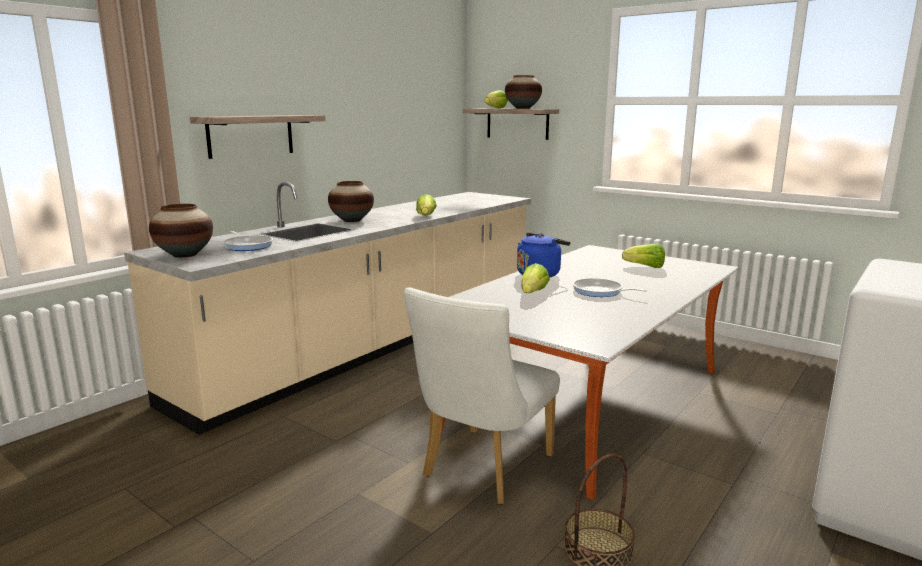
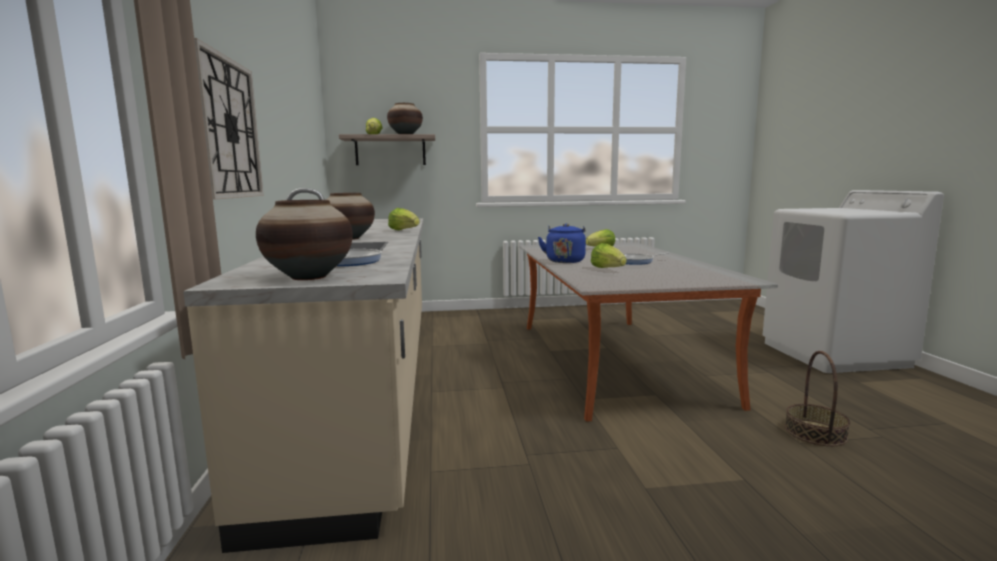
camera: 45 degrees left, 5 degrees down
shelf [190,115,325,159] -> wall clock [194,38,264,200]
white chair [404,287,560,504] -> none

